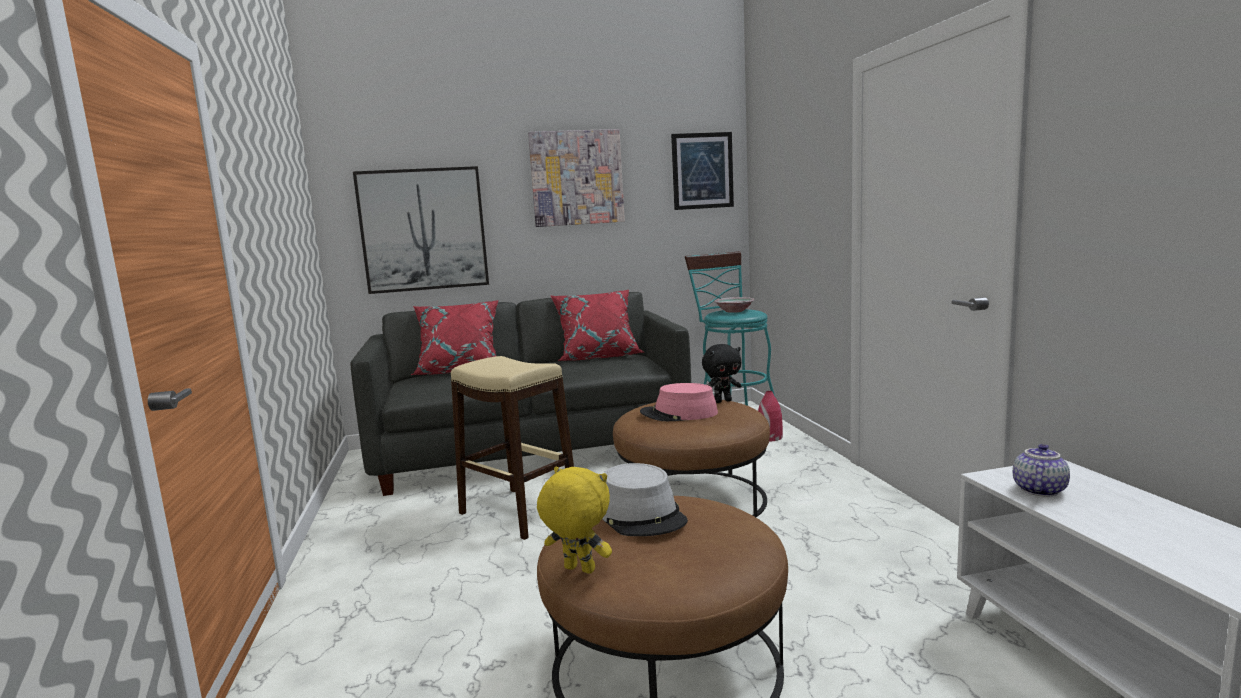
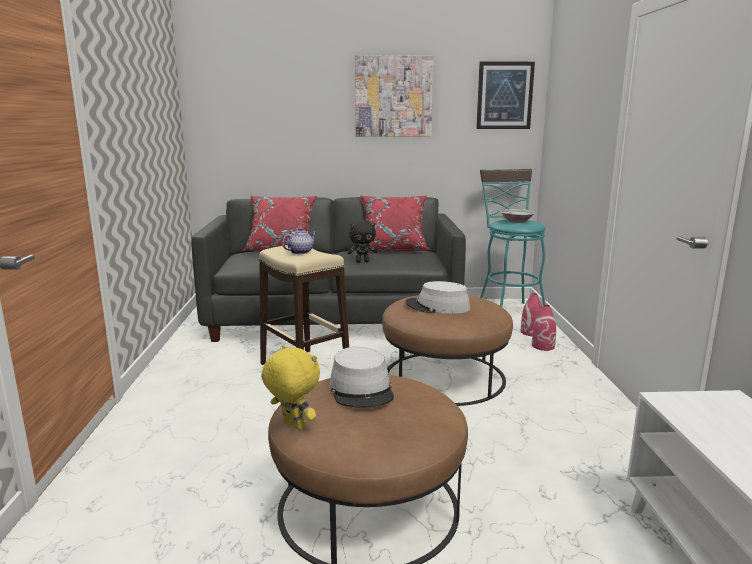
camera: 10 degrees right, 5 degrees up
picture [353,166,489,294] -> none
pink hat [640,383,718,421] -> grey hat [405,281,470,314]
black plush toy [702,344,741,403] -> black plush toy moved to [348,220,377,263]
teapot [1013,444,1070,497] -> teapot moved to [282,228,317,254]
none -> red vase [532,305,556,351]

